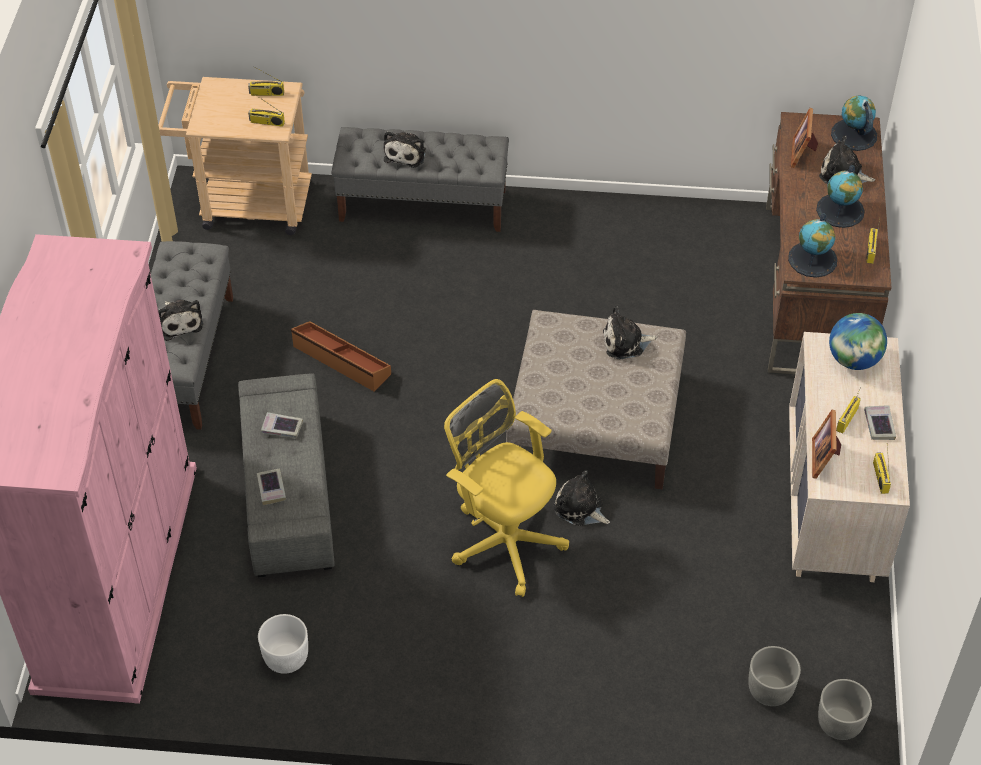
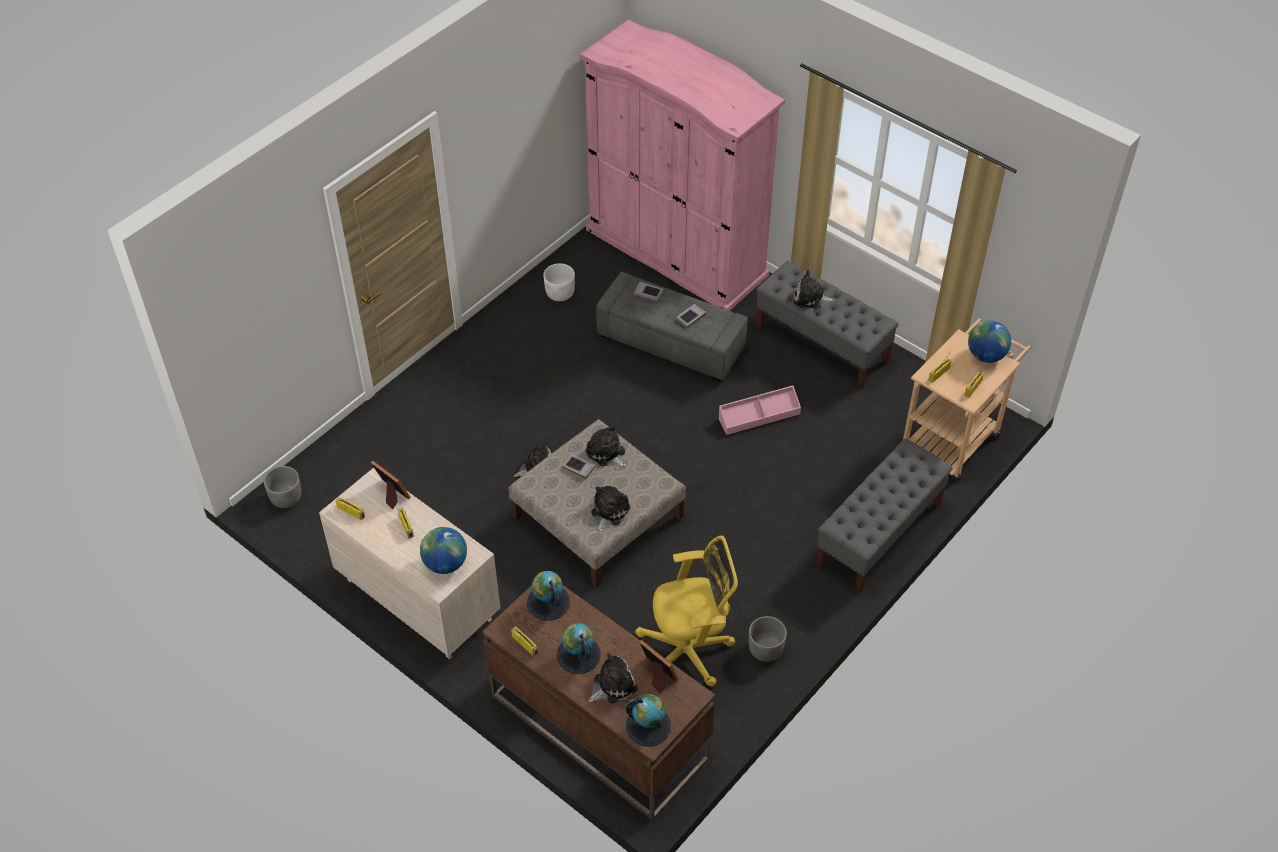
camera: 125 degrees right, 0 degrees up
brown storage box [291,321,391,392] -> pink storage box [719,386,801,435]
plush toy [384,131,426,168] -> plush toy moved to [586,424,626,468]
yellow office chair [444,379,569,597] -> yellow office chair moved to [635,536,738,686]
grey planter [748,646,801,706] -> grey planter moved to [749,616,787,662]
book [864,405,896,440] -> book moved to [562,454,595,479]
none -> globe [968,320,1011,363]

